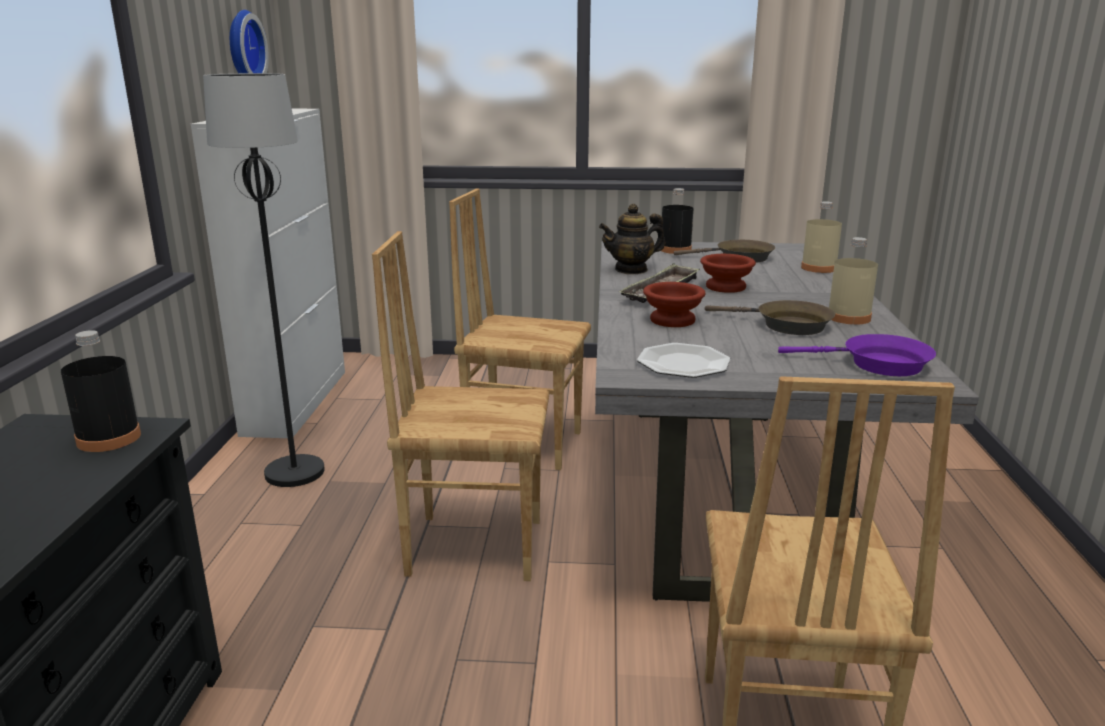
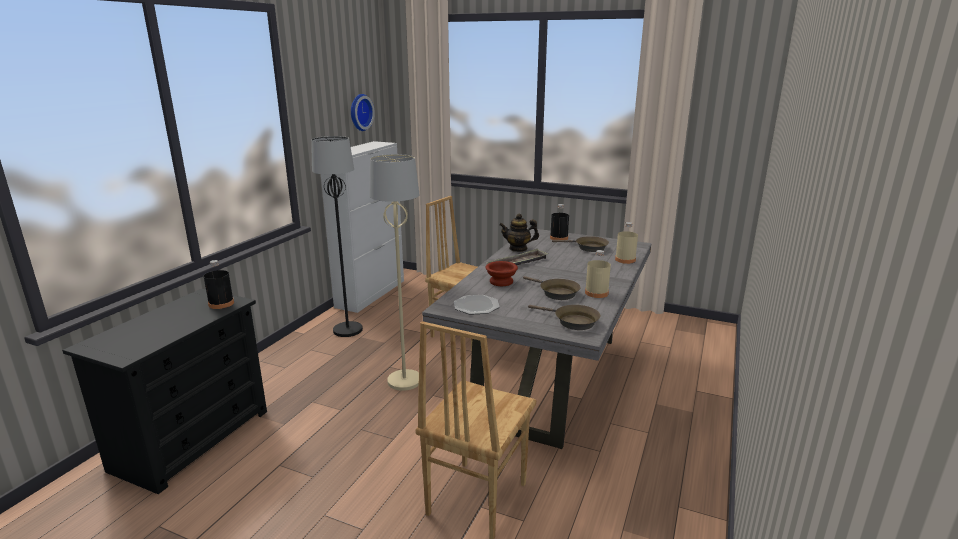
camera: 20 degrees right, 0 degrees up
brown chair [372,231,549,581] -> beige floor lamp [369,154,419,391]
brown bowl [700,254,756,293] -> none
purple frying pan [778,334,936,376] -> brown frying pan [528,305,600,330]

